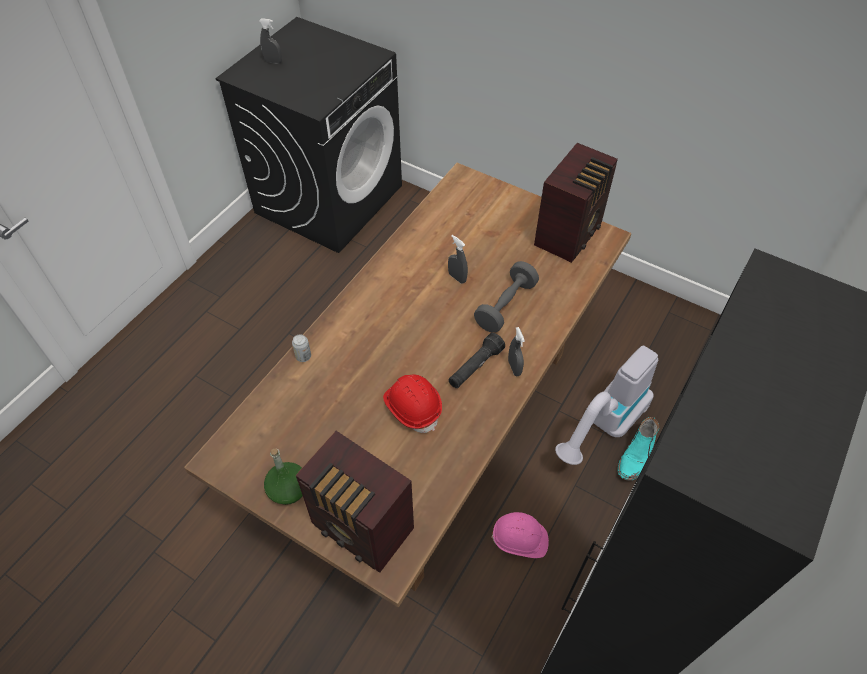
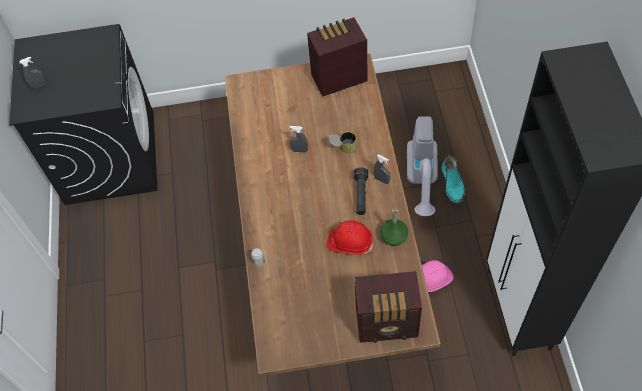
camera: 35 degrees left, 5 degrees up
green bottle [264,448,303,505] -> green bottle moved to [380,208,408,246]
grey dumbbell [474,261,539,333] -> can [328,131,357,153]
radio [534,143,618,263] -> radio turned 105 degrees counterclockwise [307,17,368,97]

